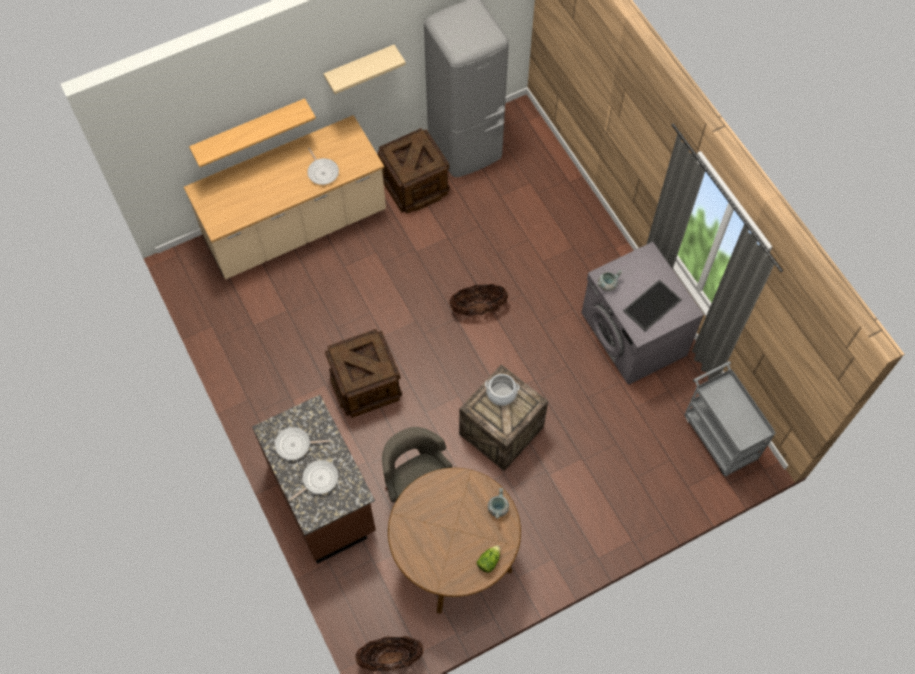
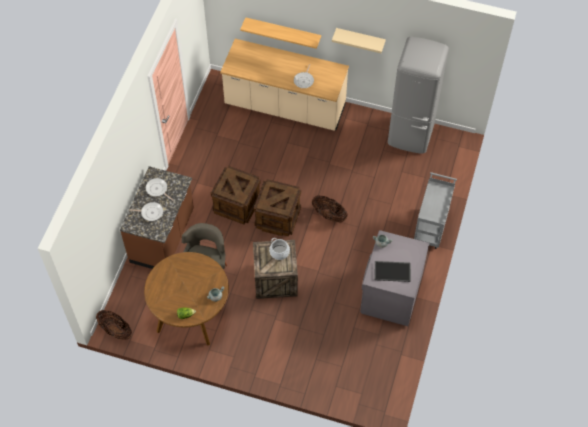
camera: 45 degrees right, 5 degrees down
crate [377,128,449,214] -> crate moved to [254,179,301,236]
grey cart [684,361,776,477] -> grey cart moved to [414,172,457,249]

